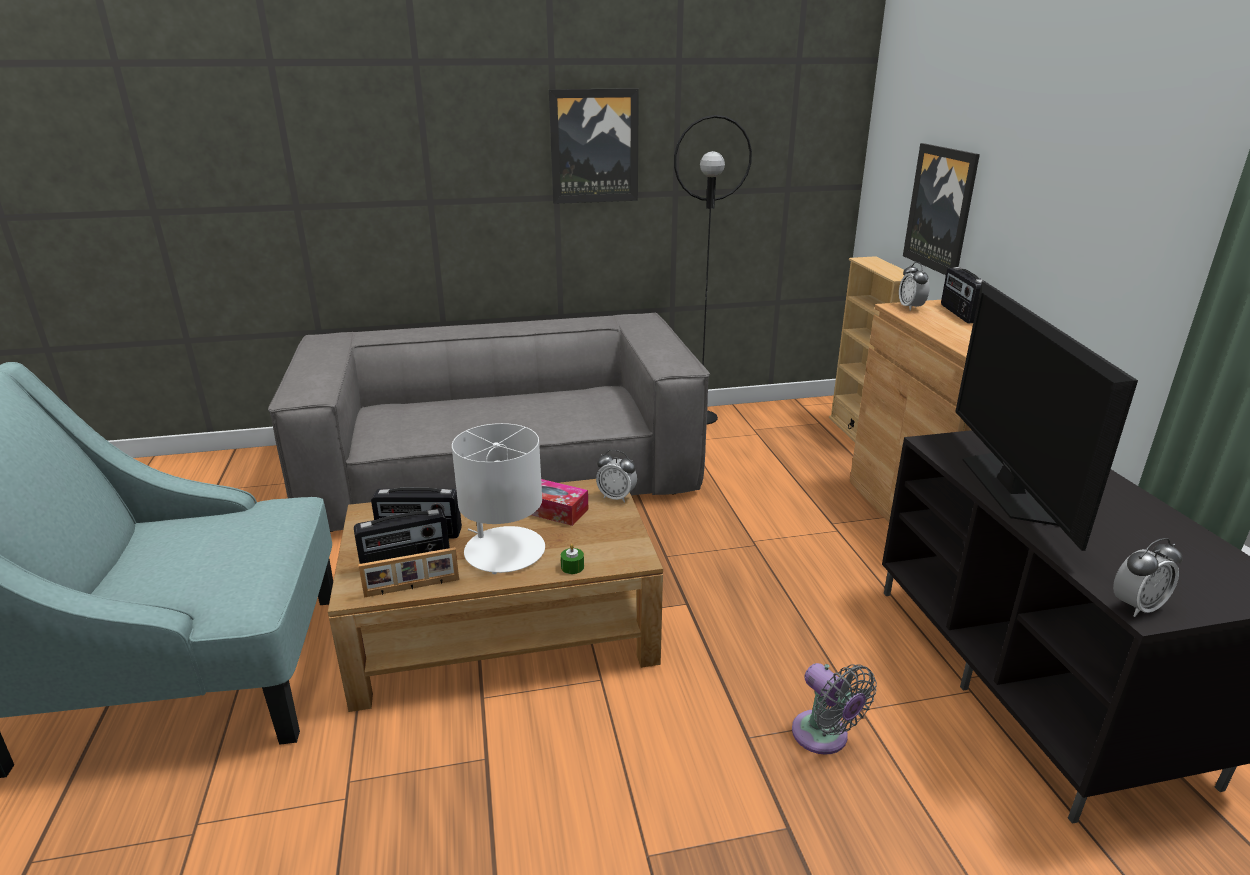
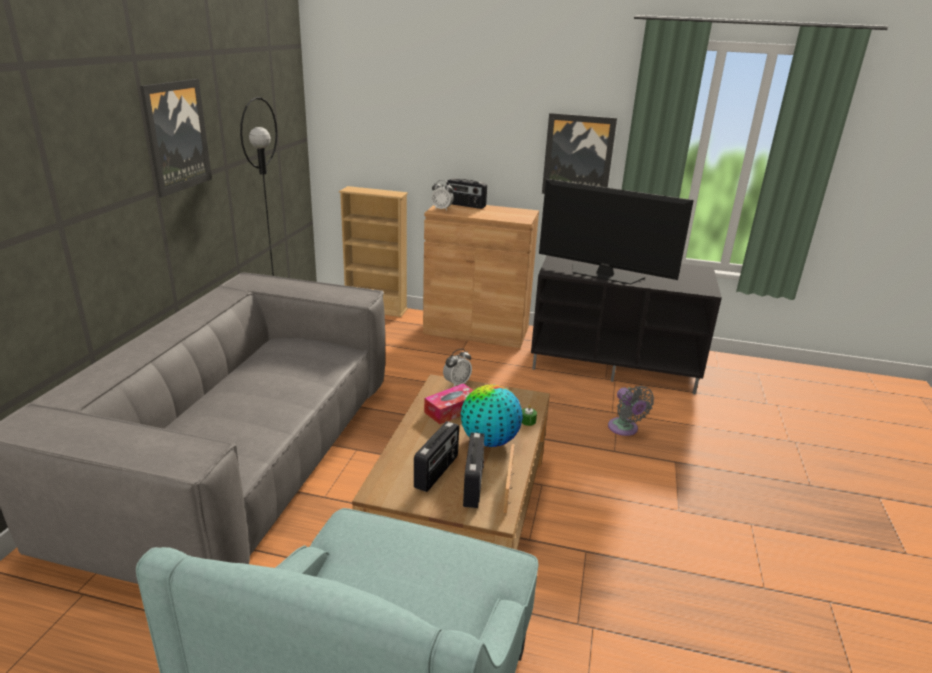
camera: 65 degrees left, 0 degrees up
white table lamp [452,423,545,574] -> globe [461,384,523,447]
grey fan [792,663,877,755] -> grey fan turned 75 degrees clockwise [608,386,654,436]
picture [903,143,980,275] -> picture moved to [542,113,617,194]
alarm clock [1113,538,1183,617] -> none

